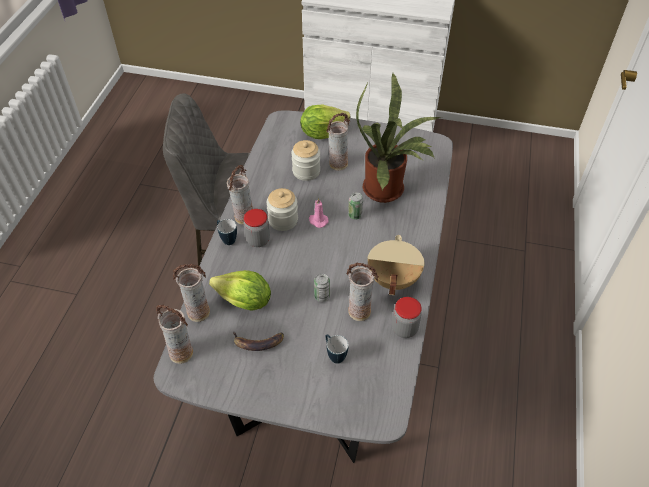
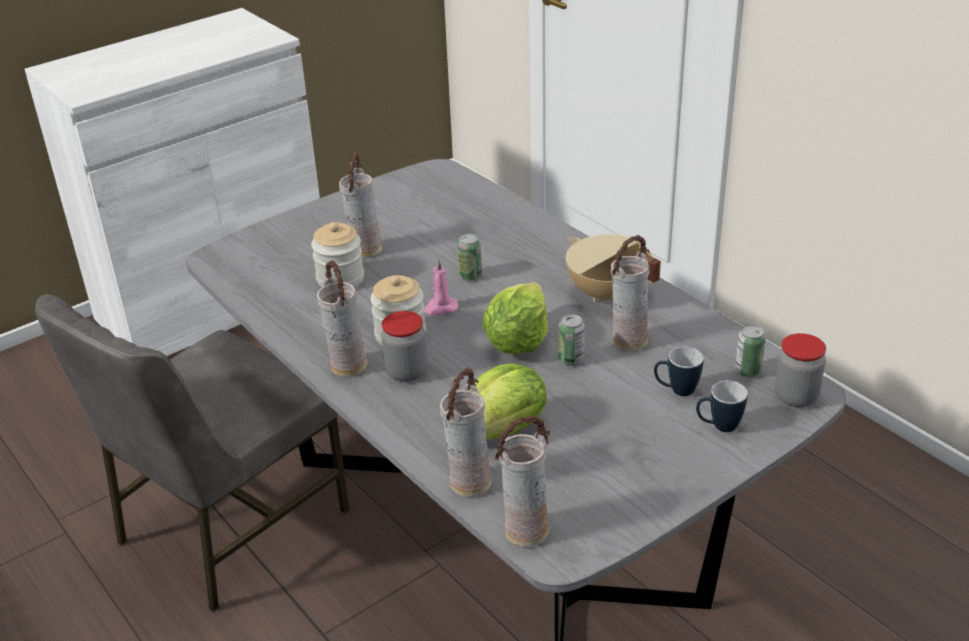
camera: 50 degrees left, 15 degrees down
mug [217,219,237,245] -> mug moved to [696,381,748,432]
banana [233,331,284,351] -> none
lettuce [300,105,350,139] -> lettuce moved to [482,282,548,354]
potted plant [356,73,442,203] -> none
jar [392,297,422,338] -> jar moved to [774,333,826,407]
none -> can [735,325,766,377]

